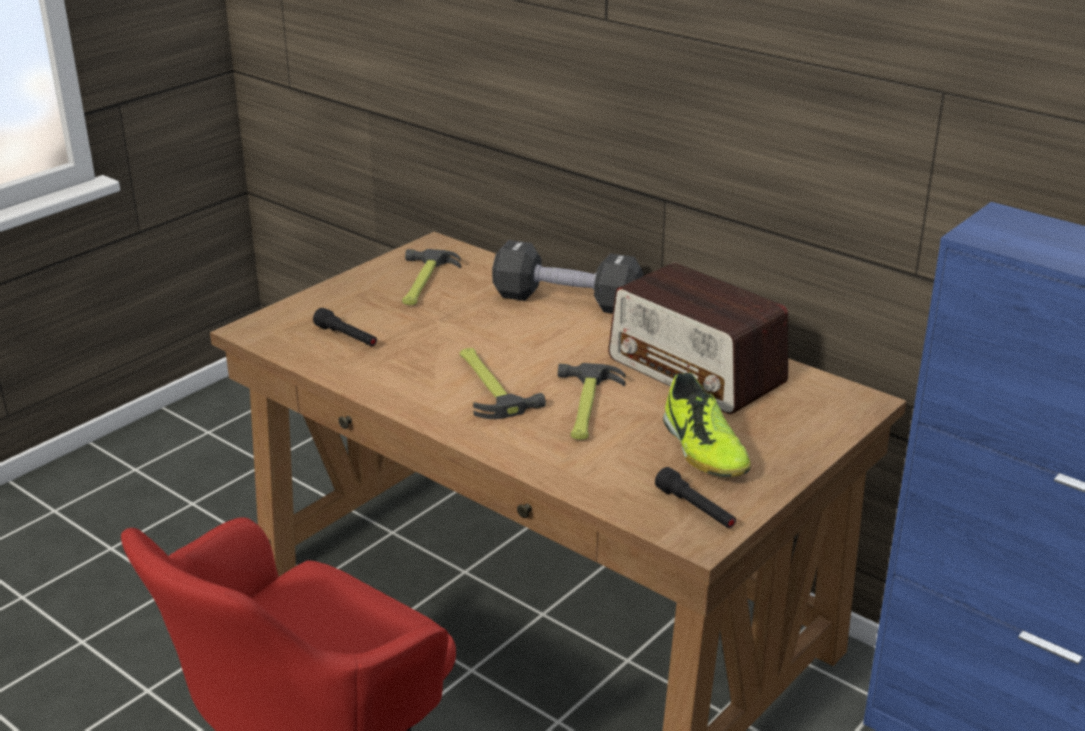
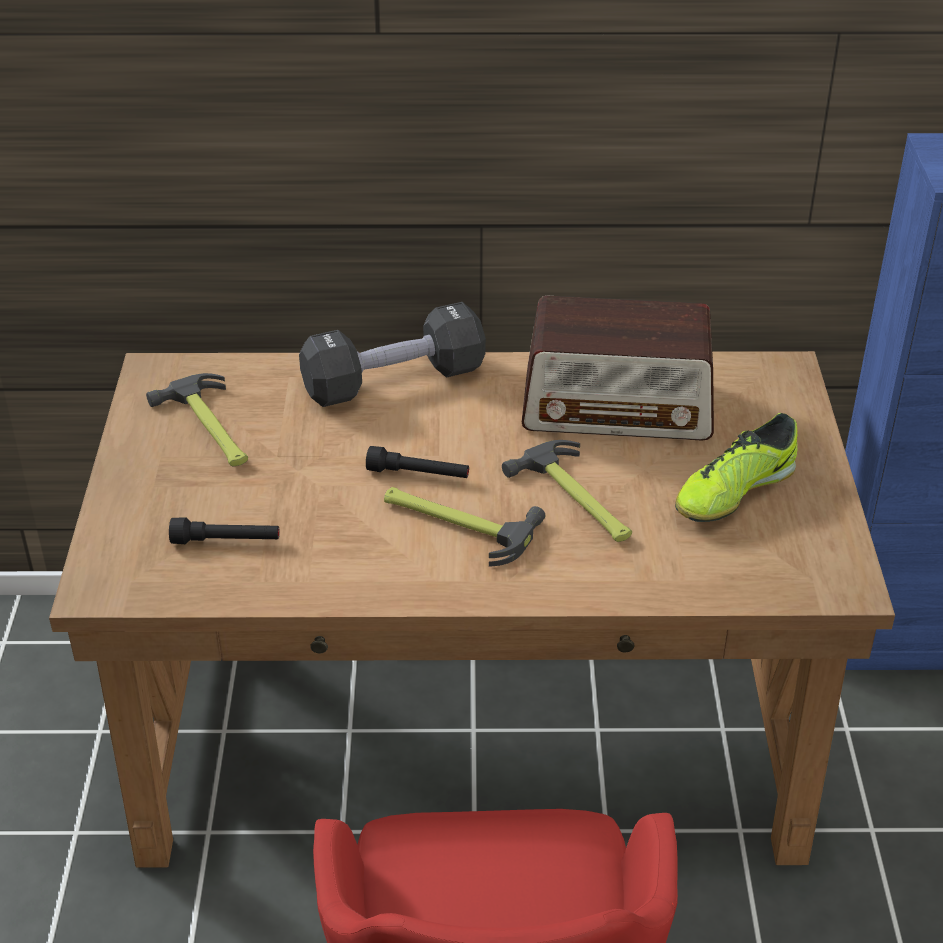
camera: 40 degrees left, 10 degrees up
black flashlight [655,467,736,528] -> black flashlight moved to [366,446,469,478]
shoe [663,372,751,477] -> shoe turned 105 degrees clockwise [675,413,798,522]

